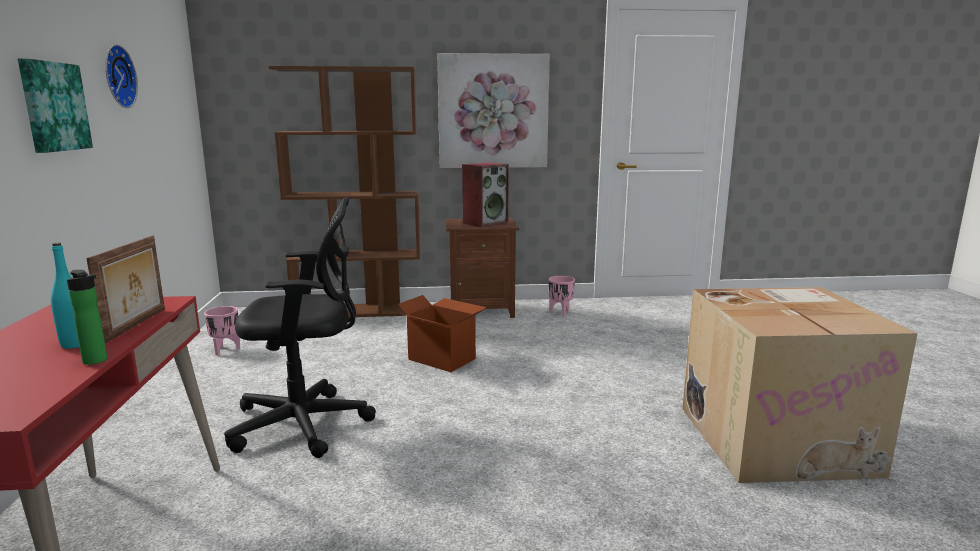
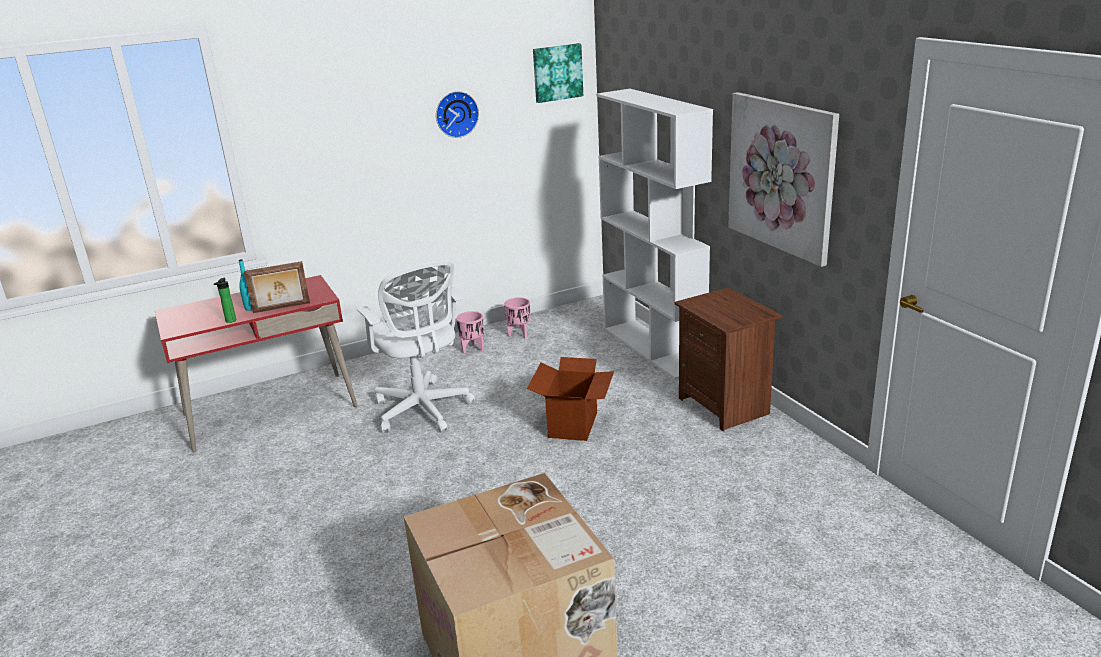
camera: 70 degrees right, 10 degrees up
picture [18,58,93,153] -> picture moved to [533,43,583,103]
black office chair [224,197,376,458] -> white office chair [357,260,475,433]
brown bookcase [269,66,421,317] -> white bookcase [596,89,713,380]
speaker [462,162,509,227] -> none
pink planter [549,276,575,317] -> pink planter moved to [456,311,484,353]

